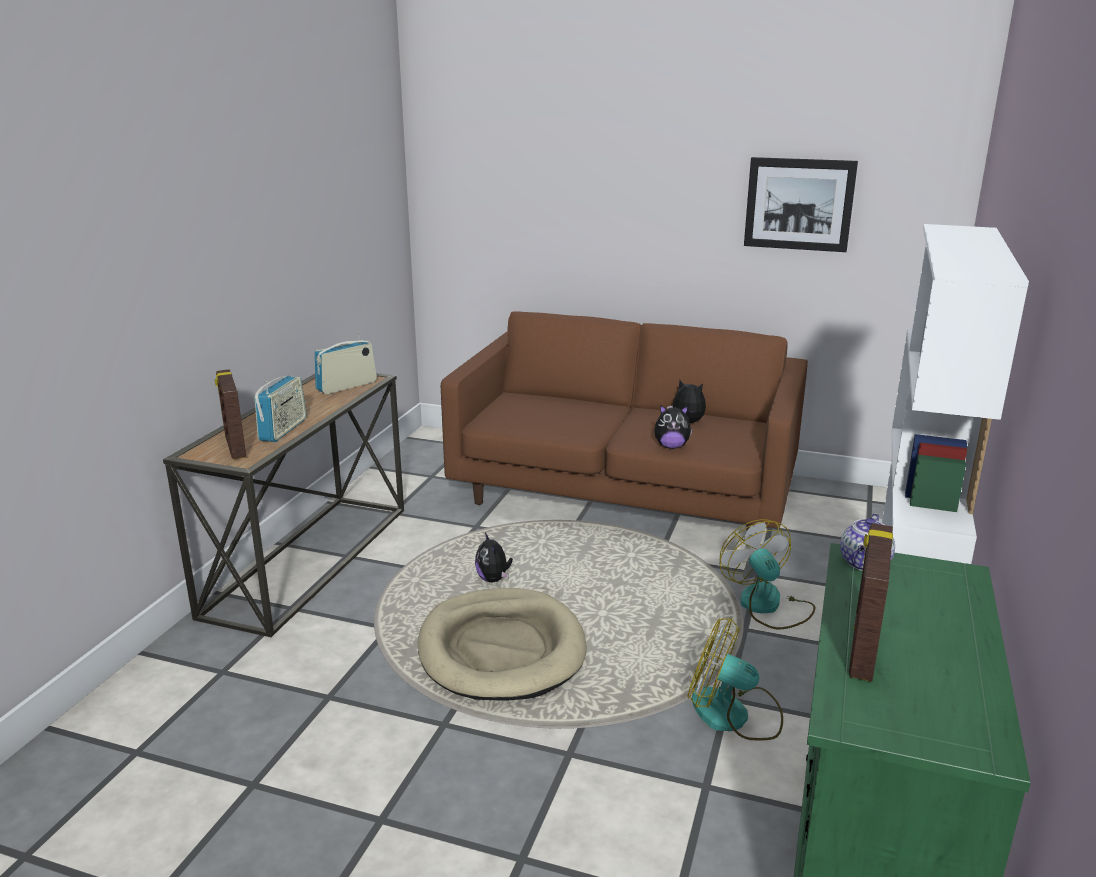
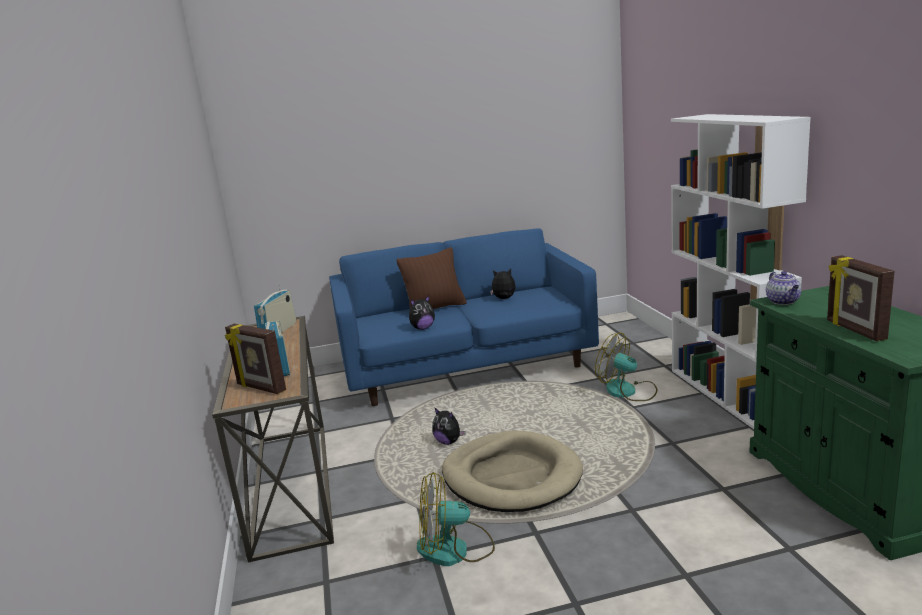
camera: 30 degrees left, 5 degrees down
brown sofa [441,311,808,531] -> blue sofa [329,229,599,406]
plush toy [654,405,693,449] -> plush toy moved to [409,295,435,330]
fan [687,618,783,741] -> fan moved to [417,472,495,566]
picture [744,157,858,252] -> none
none -> brown pillow [396,247,467,309]

